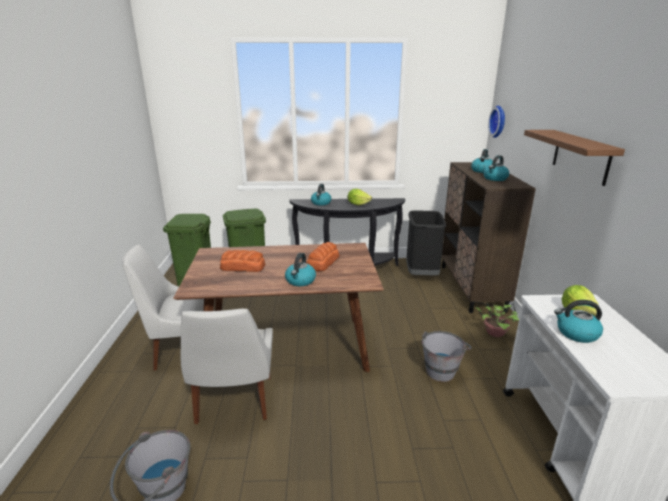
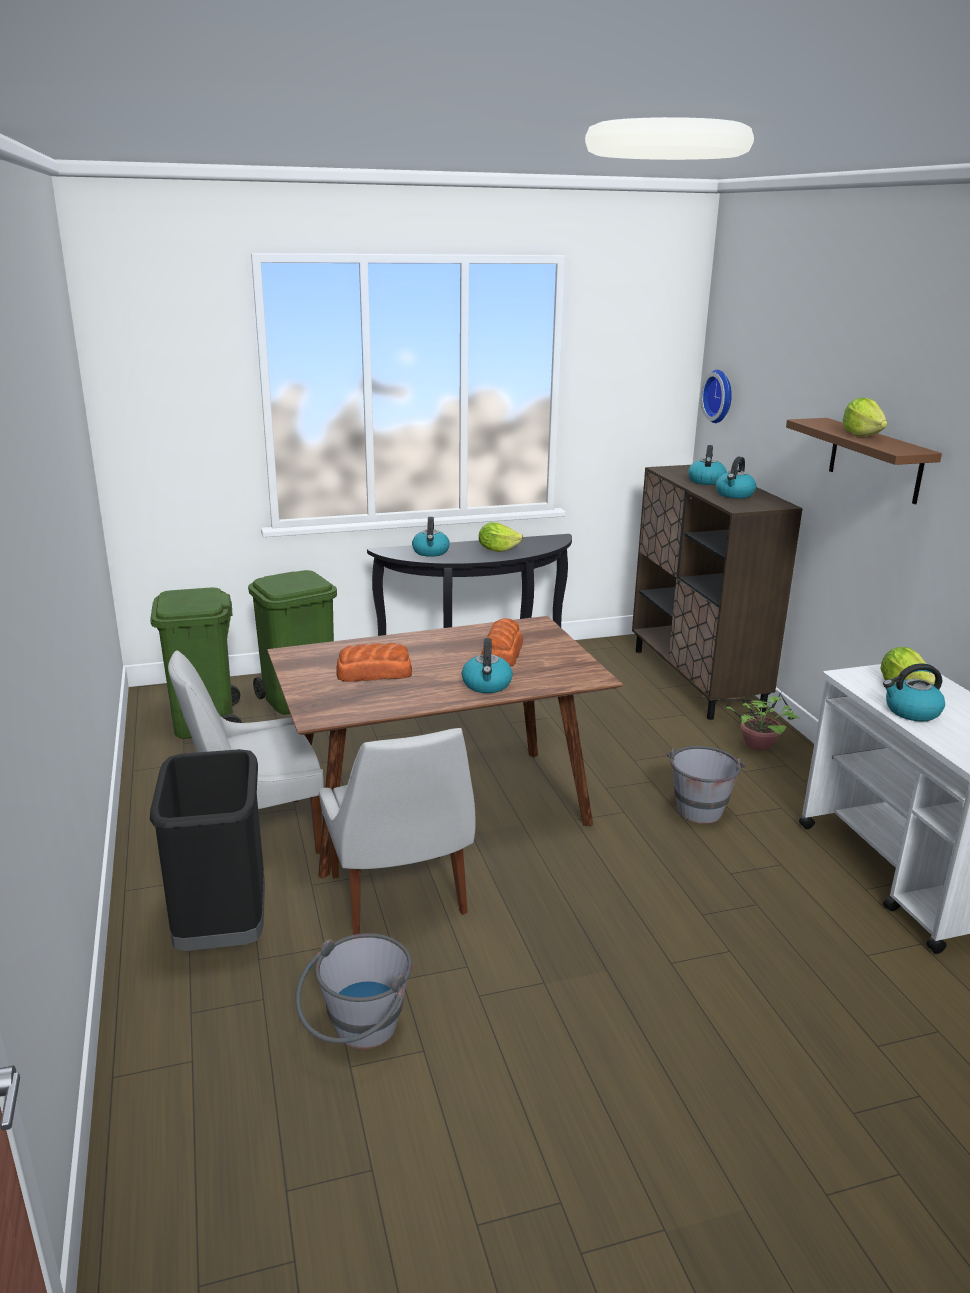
camera: 15 degrees left, 0 degrees up
black trash can [406,210,447,276] -> black trash can moved to [150,749,265,951]
none -> lettuce [843,398,888,436]

